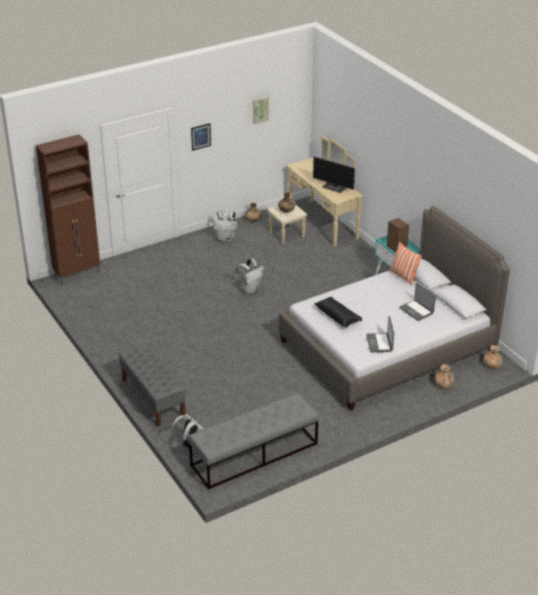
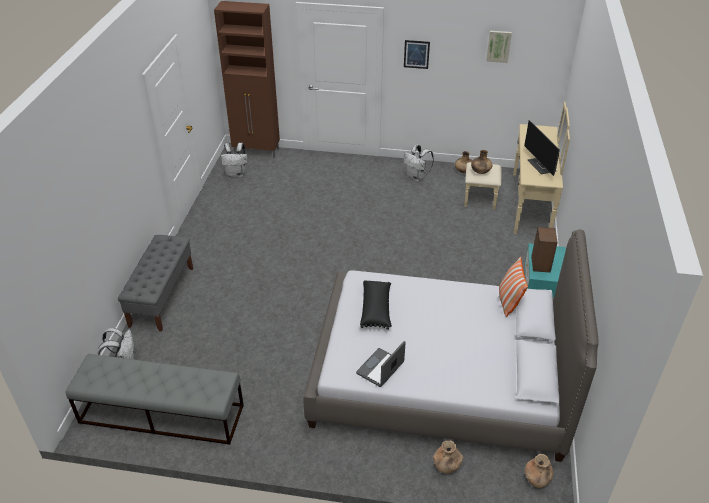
camera: 40 degrees right, 5 degrees up
white backpack [236,259,264,294] -> white backpack moved to [221,143,248,177]
laptop [399,283,436,321] -> none

